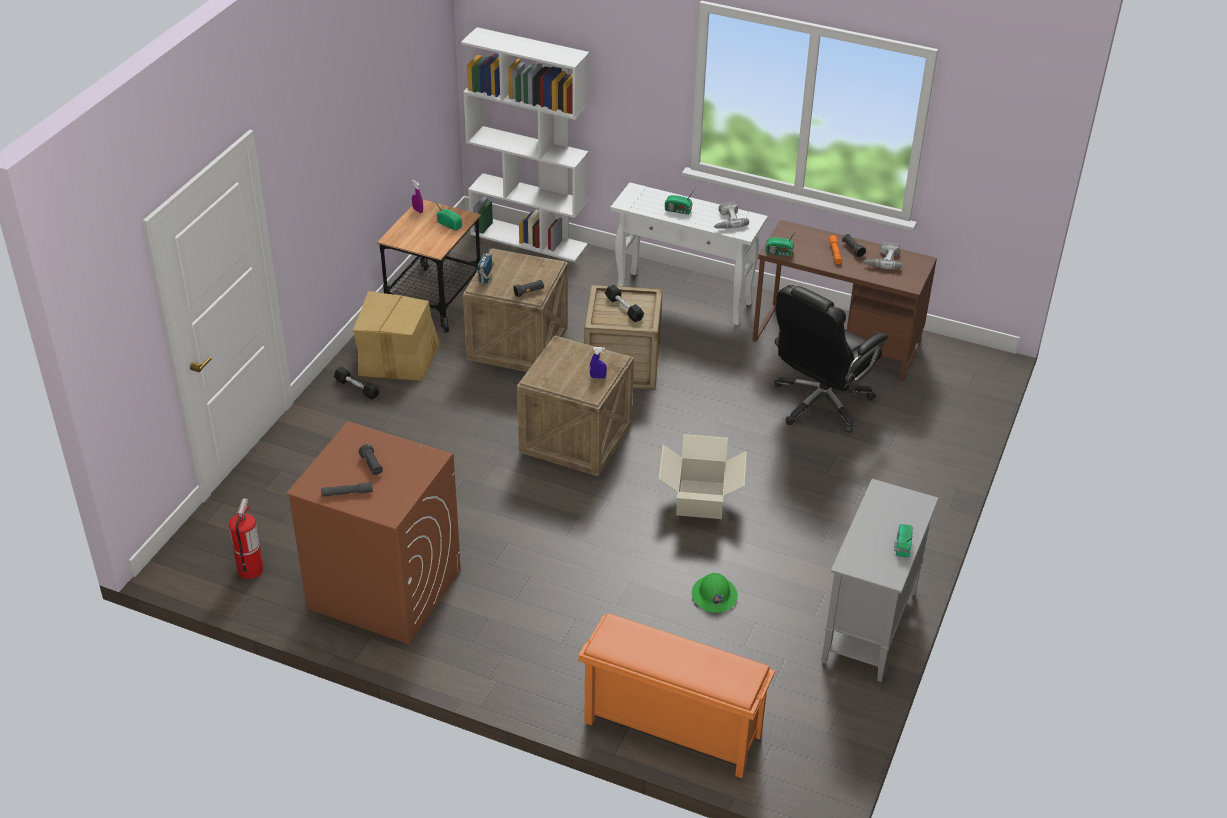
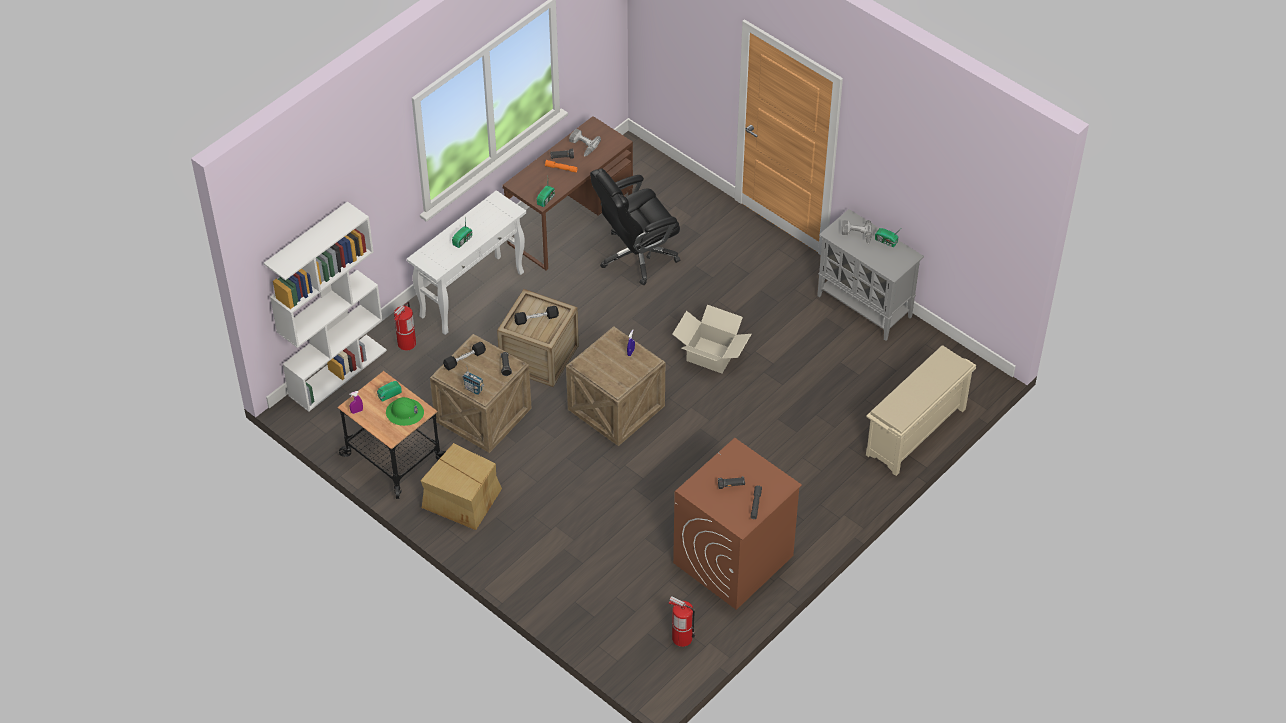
camera: 70 degrees left, 10 degrees up
black dumbbell [334,367,379,399] -> black dumbbell moved to [443,342,486,370]
orange shoe rack [578,613,775,778] -> beige shoe rack [866,345,976,476]
green hard hat [692,573,738,613] -> green hard hat moved to [386,397,424,426]
power drill [714,202,749,229] -> power drill moved to [842,220,872,244]
black office chair [774,285,888,433] -> black office chair turned 90 degrees clockwise [590,168,680,285]
none -> fire extinguisher [394,302,416,351]

